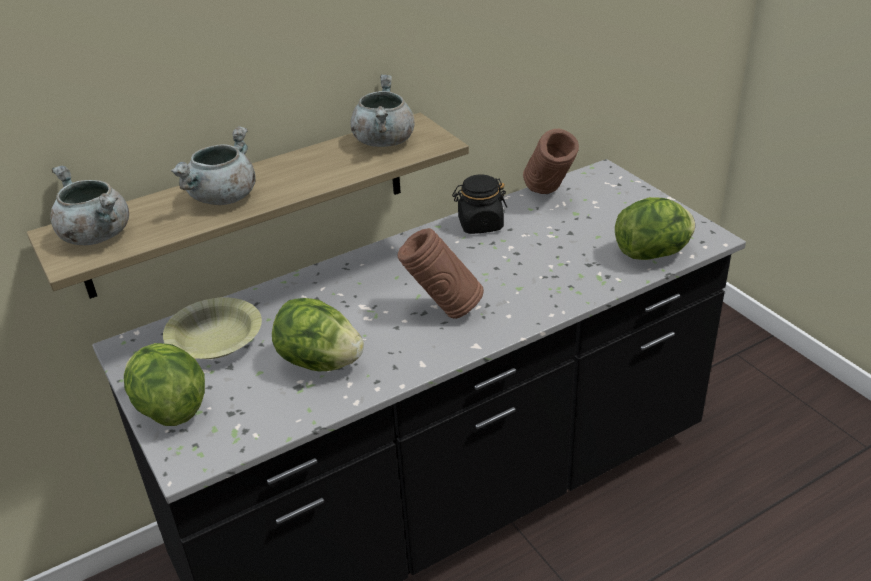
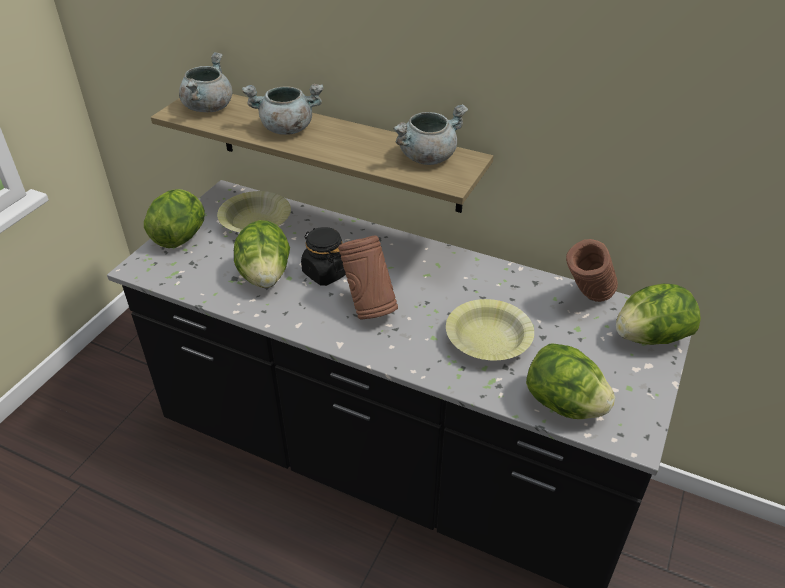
camera: 55 degrees right, 5 degrees up
black jar [452,175,507,234] -> black jar moved to [301,227,346,286]
none -> yellow bowl [446,299,534,360]
none -> lettuce [616,284,701,345]

